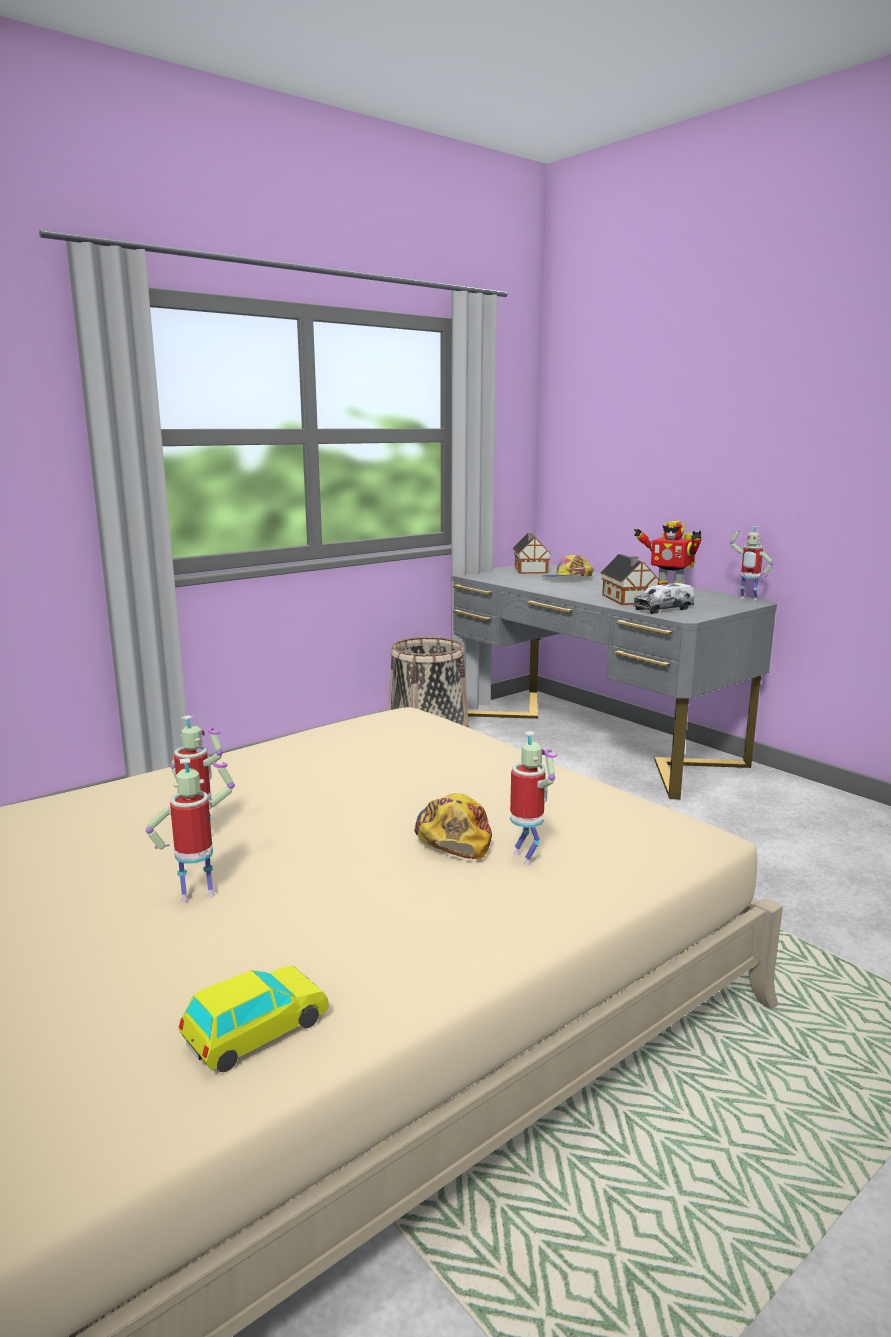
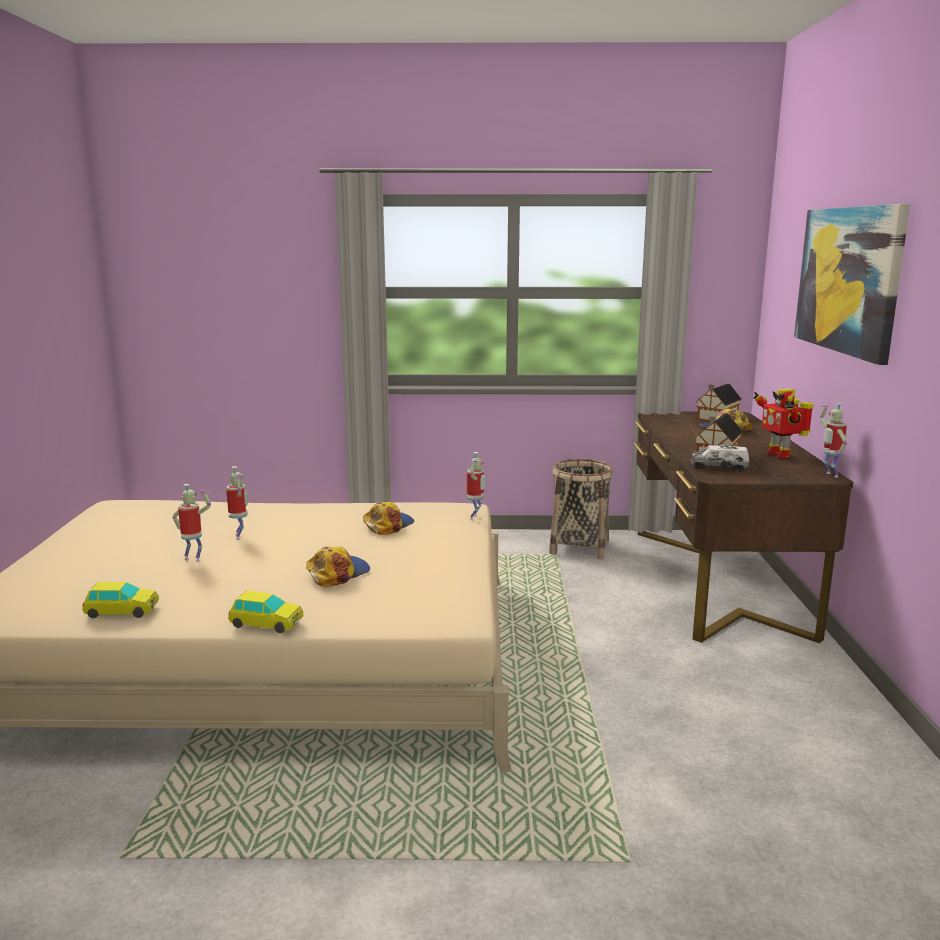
camera: 40 degrees right, 0 degrees up
grey desk [450,564,777,800] -> brown desk [634,412,853,643]
toy robot [510,731,558,866] -> toy robot moved to [467,452,487,520]
none -> toy car [228,591,303,633]
none -> cap [363,502,414,535]
none -> picture [794,204,910,365]

